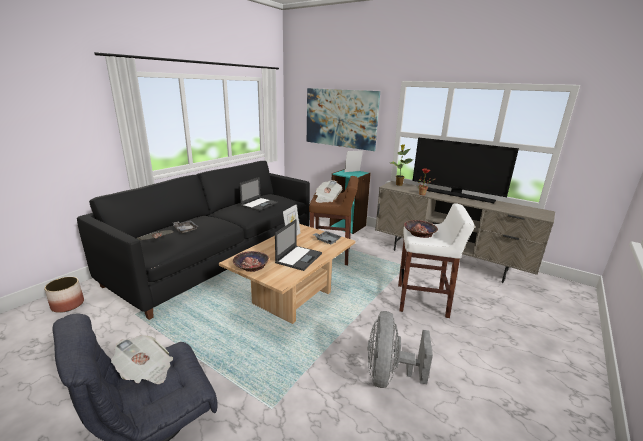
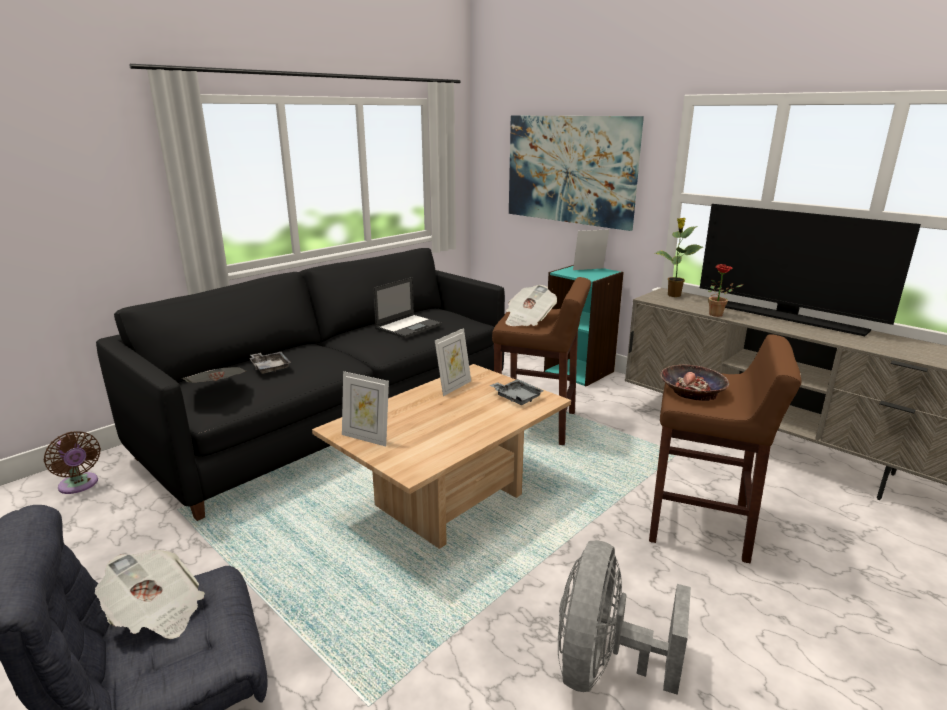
camera: 10 degrees right, 0 degrees up
planter [44,277,84,313] -> brown fan [44,431,101,494]
bowl [233,251,269,272] -> picture frame [342,371,389,447]
laptop [275,219,322,271] -> none
white stool [398,203,475,318] -> brown stool [649,334,802,563]

